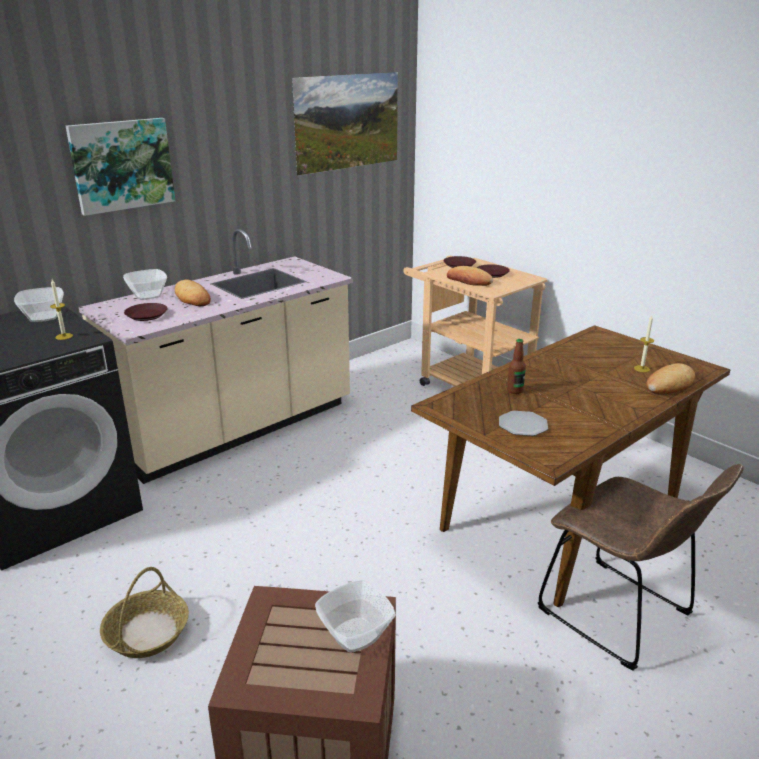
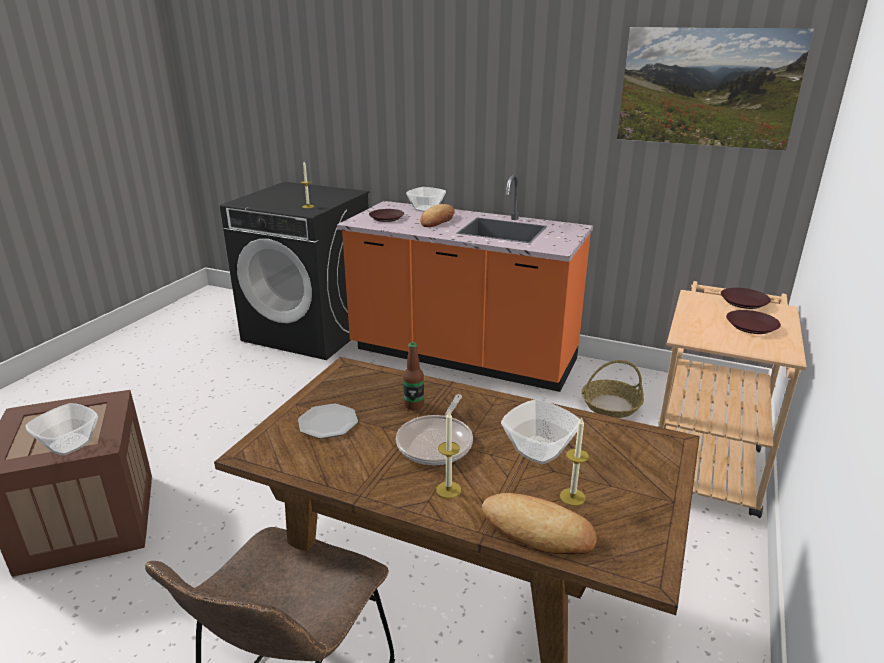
camera: 65 degrees right, 0 degrees up
bowl [14,287,64,322] -> bowl moved to [501,399,580,464]
picture [66,118,175,216] -> none
beige counter [79,229,353,484] -> orange counter [337,175,593,392]
basket [100,567,189,658] -> basket moved to [582,360,644,418]
bread [447,266,493,286] -> none
none -> frying pan [396,394,473,465]
none -> candle [436,412,461,498]

